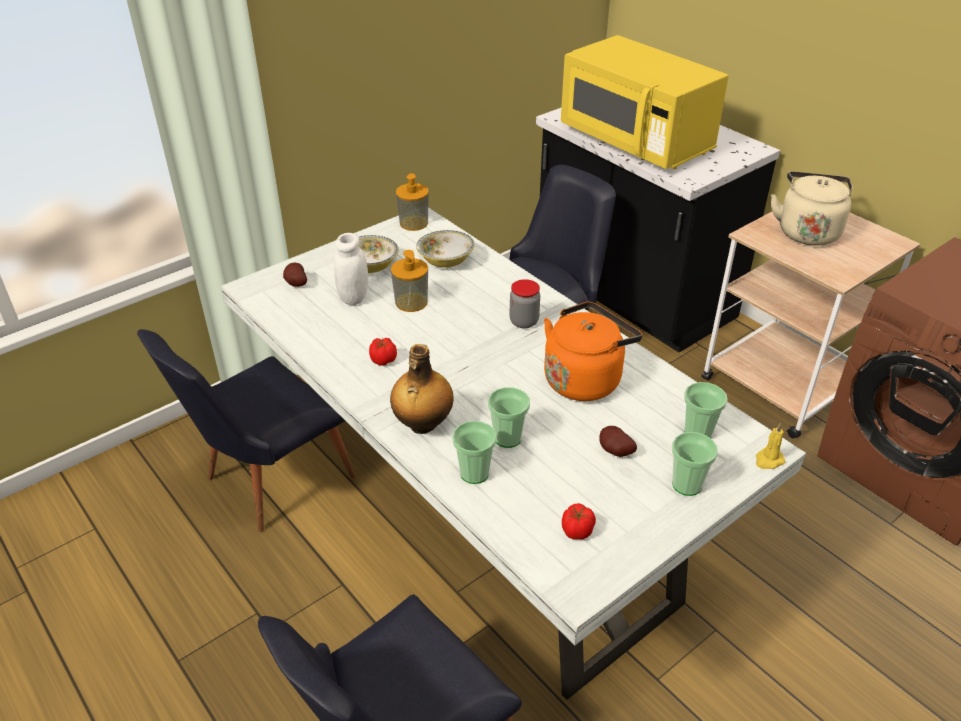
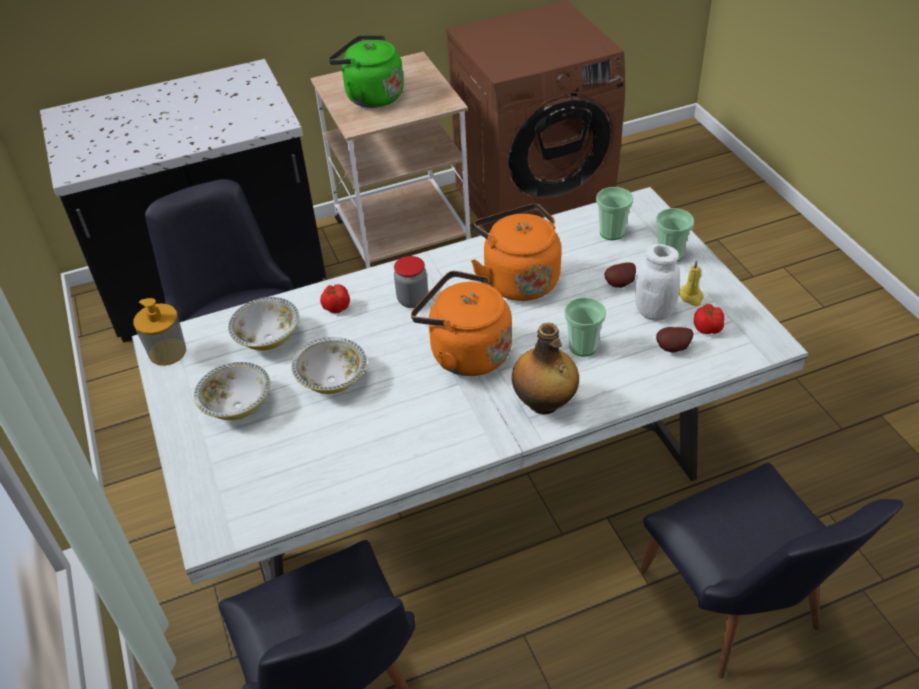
camera: 70 degrees left, 5 degrees up
potato [283,263,307,287] -> potato moved to [656,327,694,353]
white jar [334,233,368,305] -> white jar moved to [635,244,680,321]
tomato [369,338,397,366] -> tomato moved to [320,284,350,313]
soap dispenser [391,250,428,312] -> bowl [291,337,367,394]
cup [452,421,497,484] -> none
yellow microwave [561,35,729,169] -> none
yellow candle [756,423,785,469] -> yellow candle moved to [679,260,704,306]
beige kettle [771,171,853,246] -> green kettle [328,35,404,108]
none -> orange kettle [411,271,512,376]

